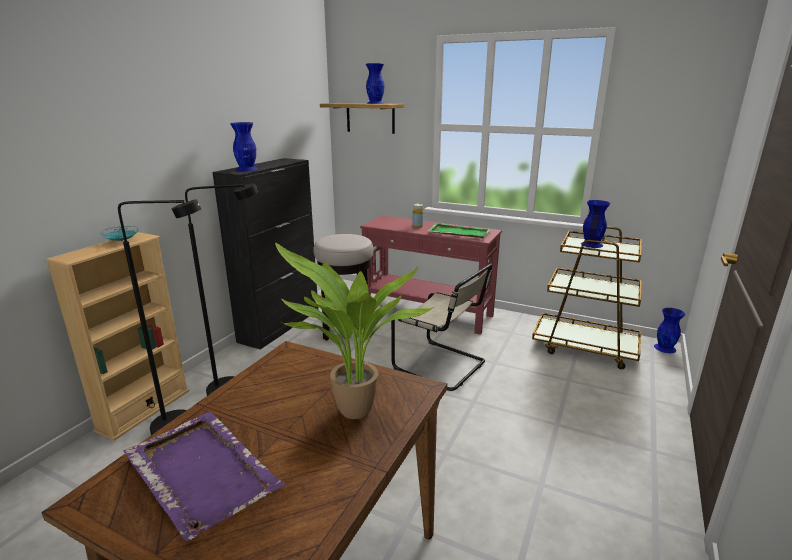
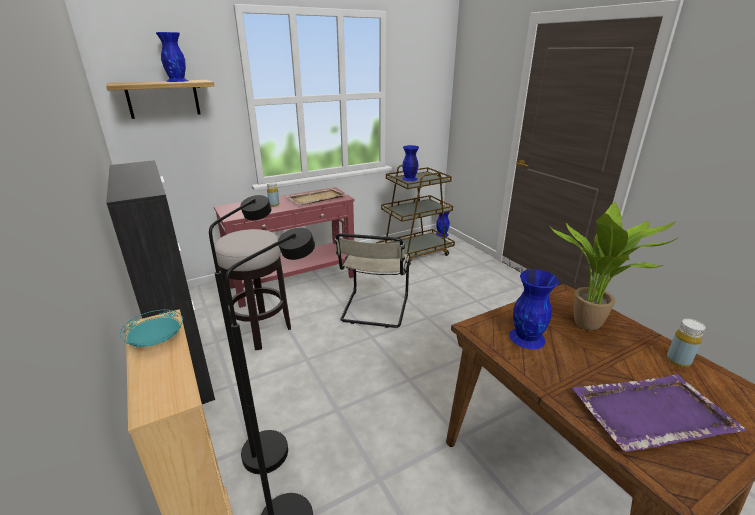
camera: 55 degrees left, 5 degrees up
blue vase [230,122,258,171] -> blue vase moved to [509,269,559,349]
beige chair [391,264,493,391] -> beige chair turned 120 degrees clockwise [335,233,410,328]
green tray [427,223,491,238] -> beige tray [286,188,347,205]
none -> yellow bottle [667,319,706,367]

